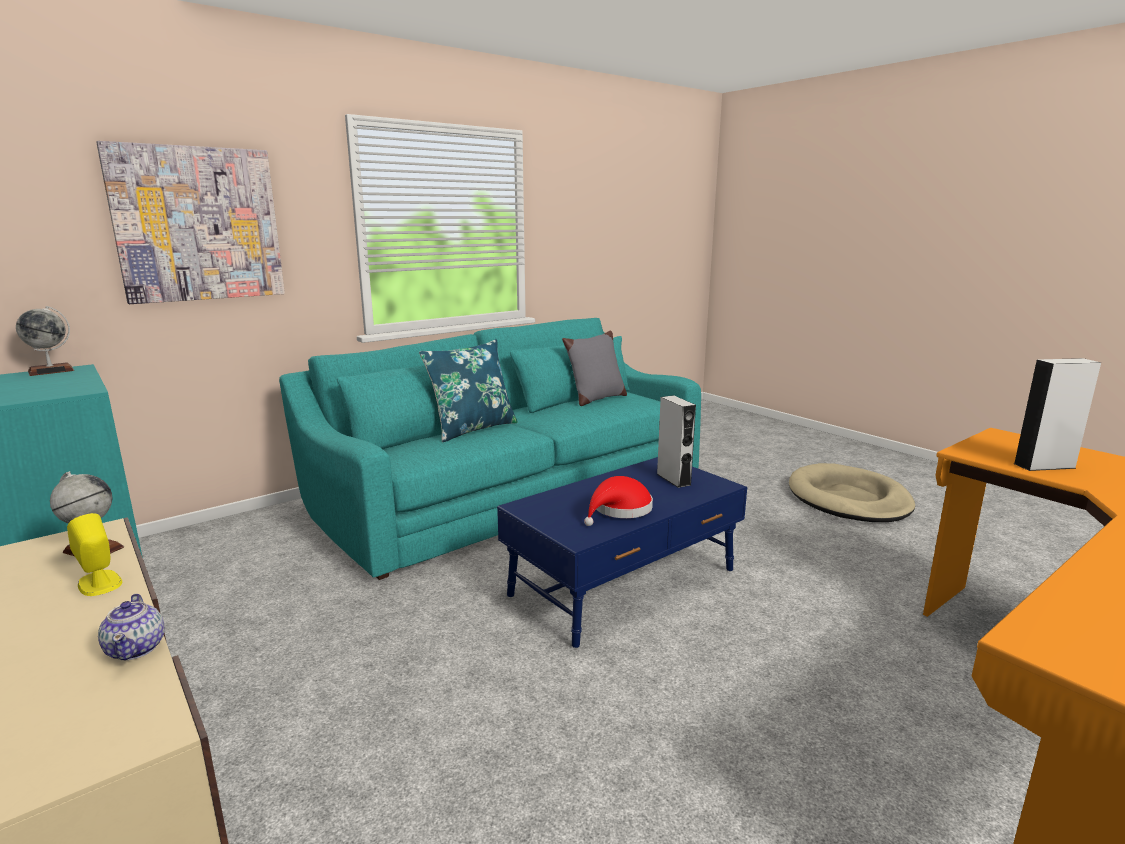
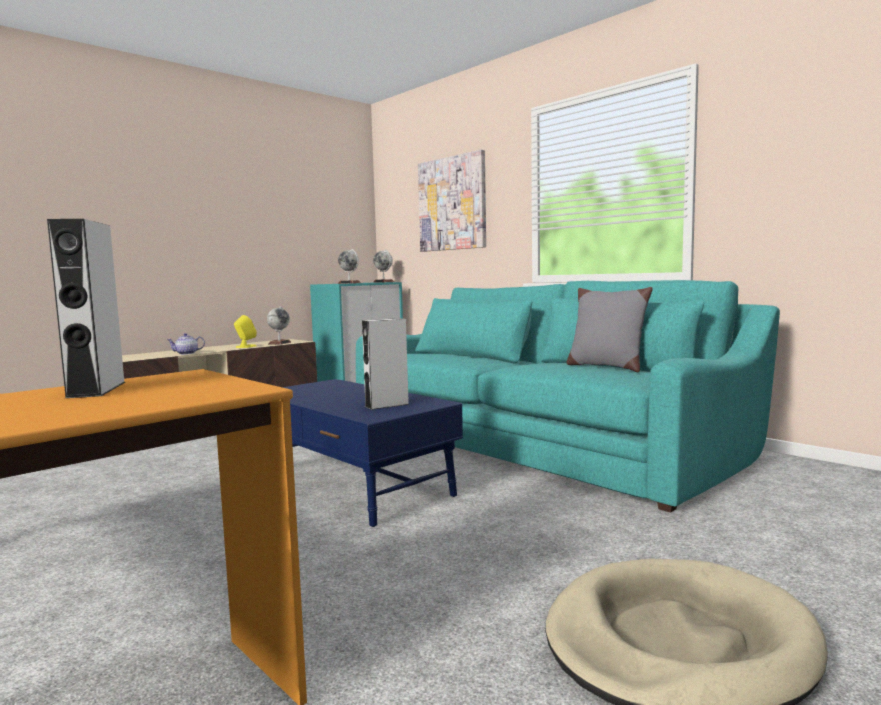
camera: 85 degrees right, 10 degrees down
blue pillow [419,339,518,442] -> none
red hat [584,476,653,526] -> none
none -> globe [338,249,361,284]

